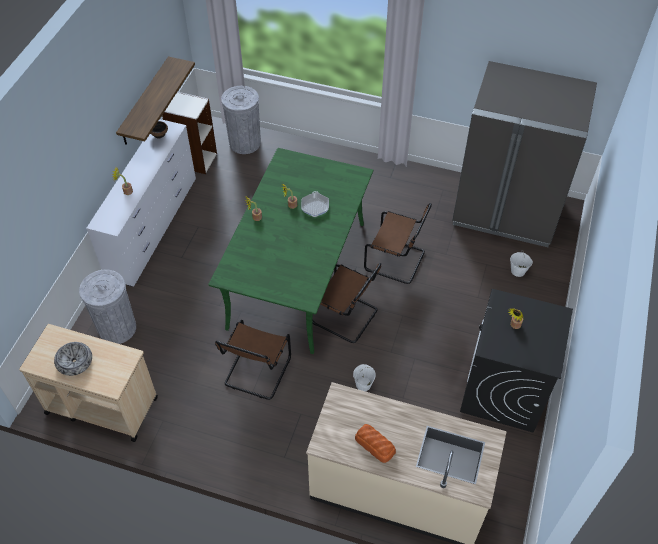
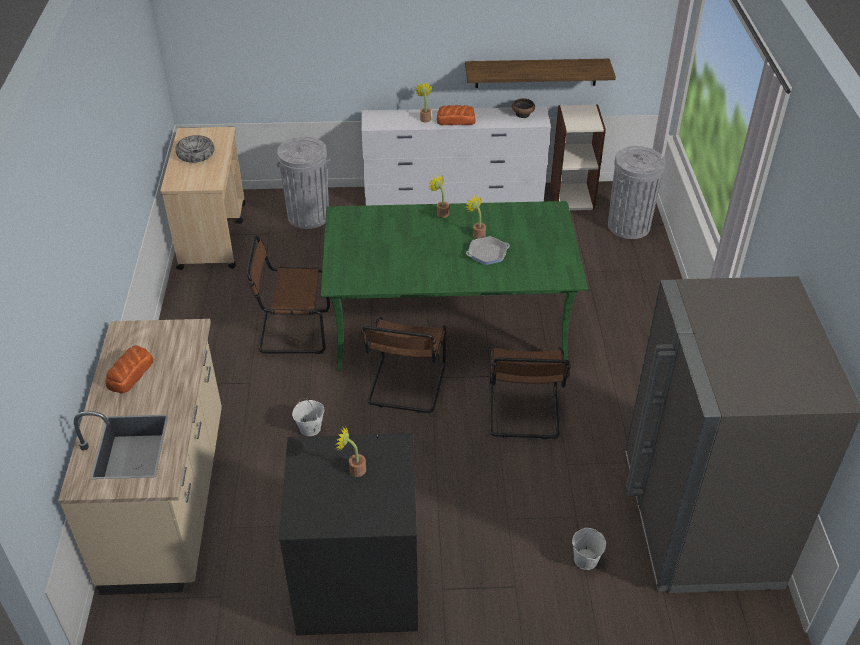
camera: 70 degrees right, 10 degrees down
none -> bread [437,105,476,125]

